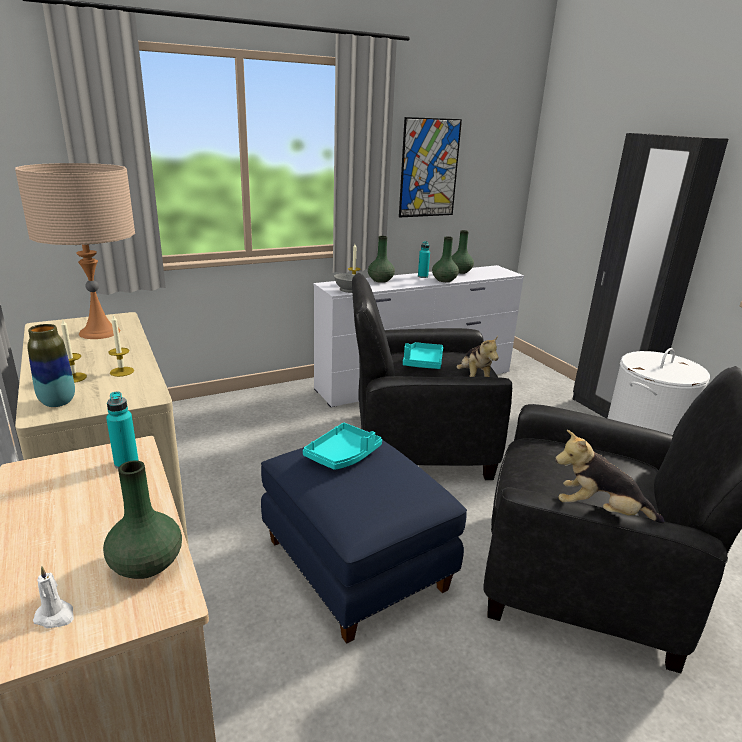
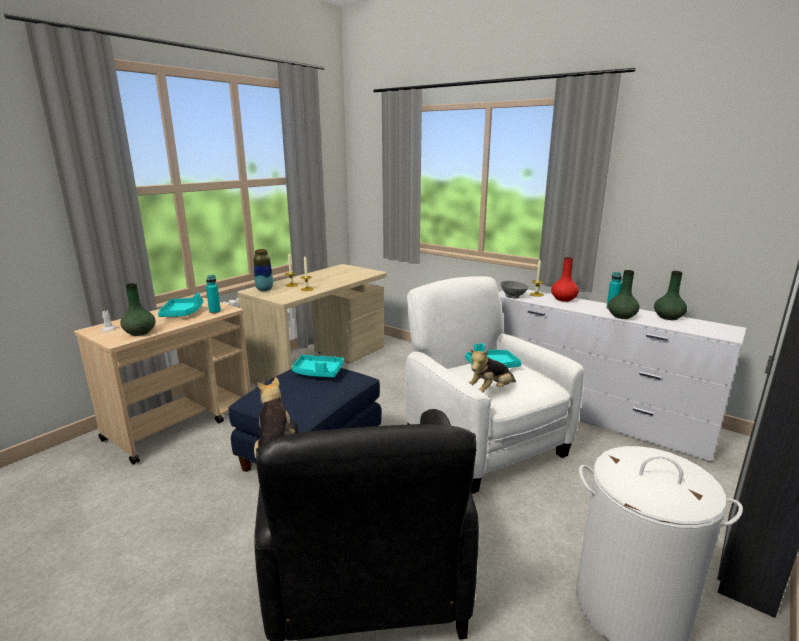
camera: 65 degrees right, 5 degrees down
beige table lamp [15,163,135,339] -> none
black armchair [352,273,512,480] -> white armchair [405,276,584,494]
green vase [368,236,395,283] -> red vase [551,257,579,302]
picture [399,117,462,217] -> none
none -> turquoise tray [158,293,203,317]

